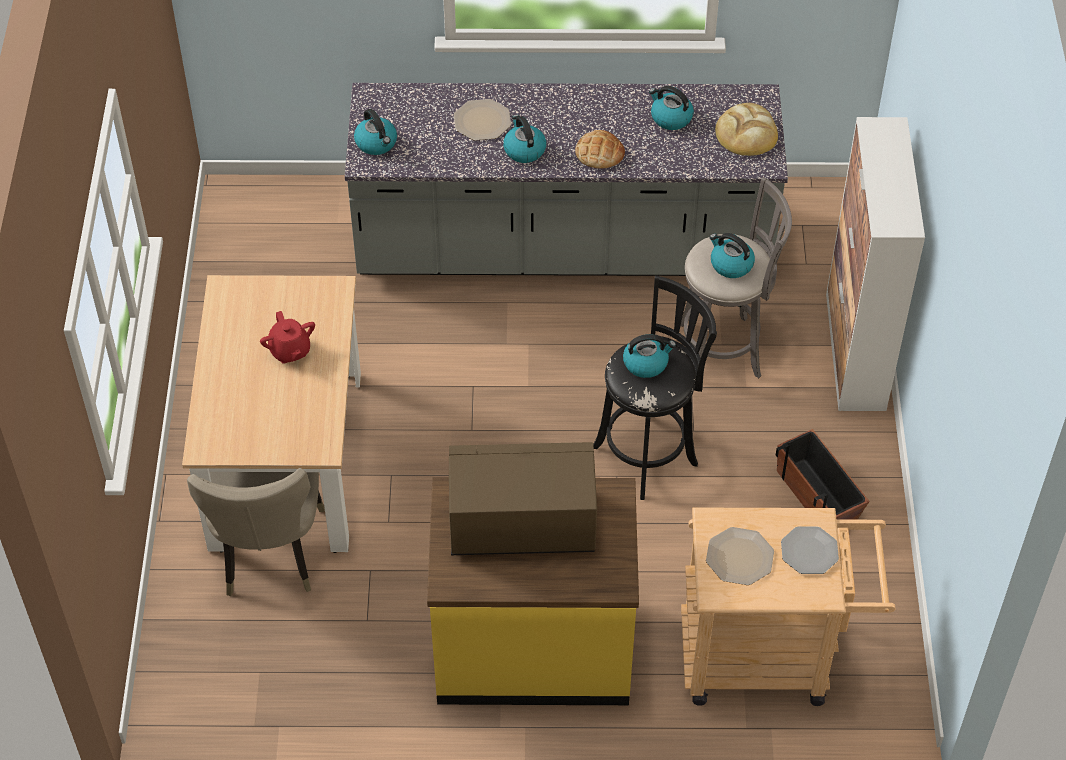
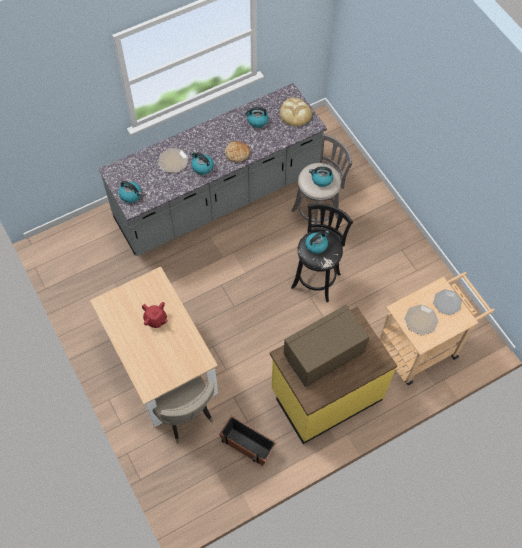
camera: 30 degrees left, 10 degrees up
planter [776,429,869,520] -> planter moved to [219,416,277,466]
cabinet [826,117,925,411] -> none

